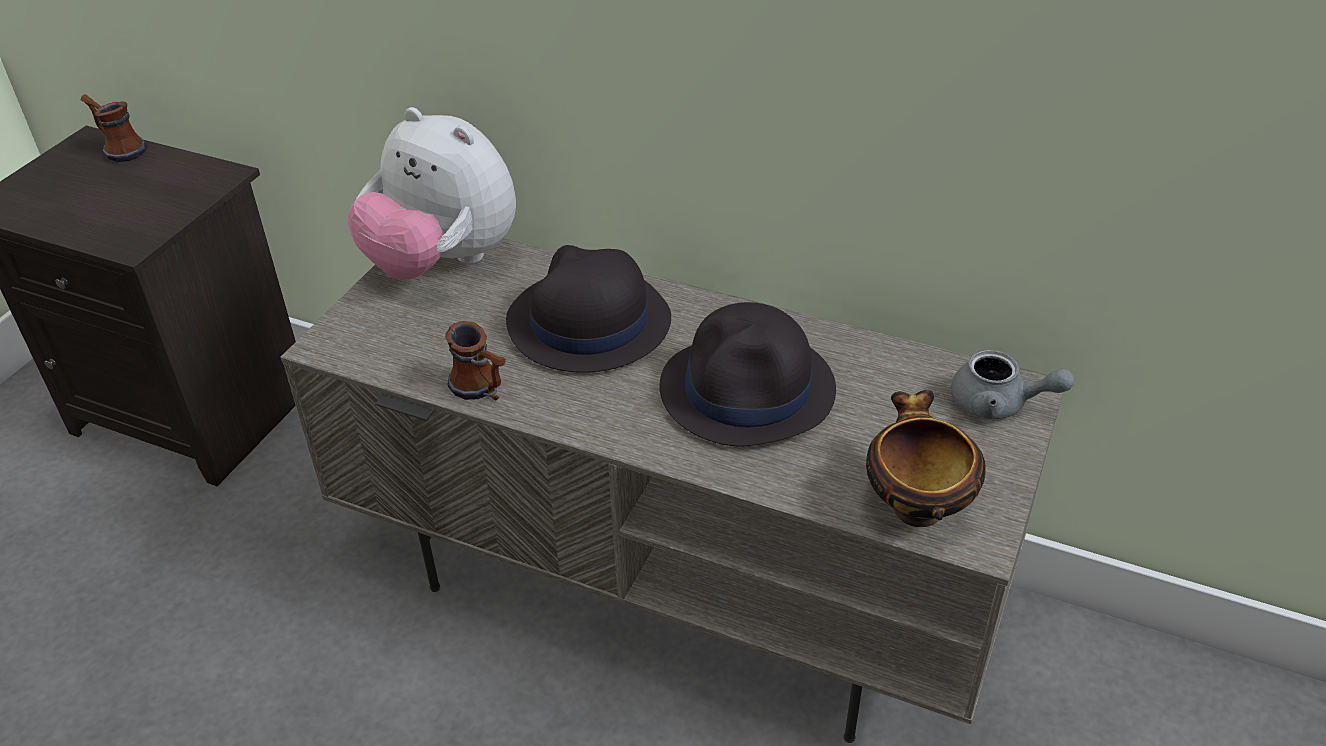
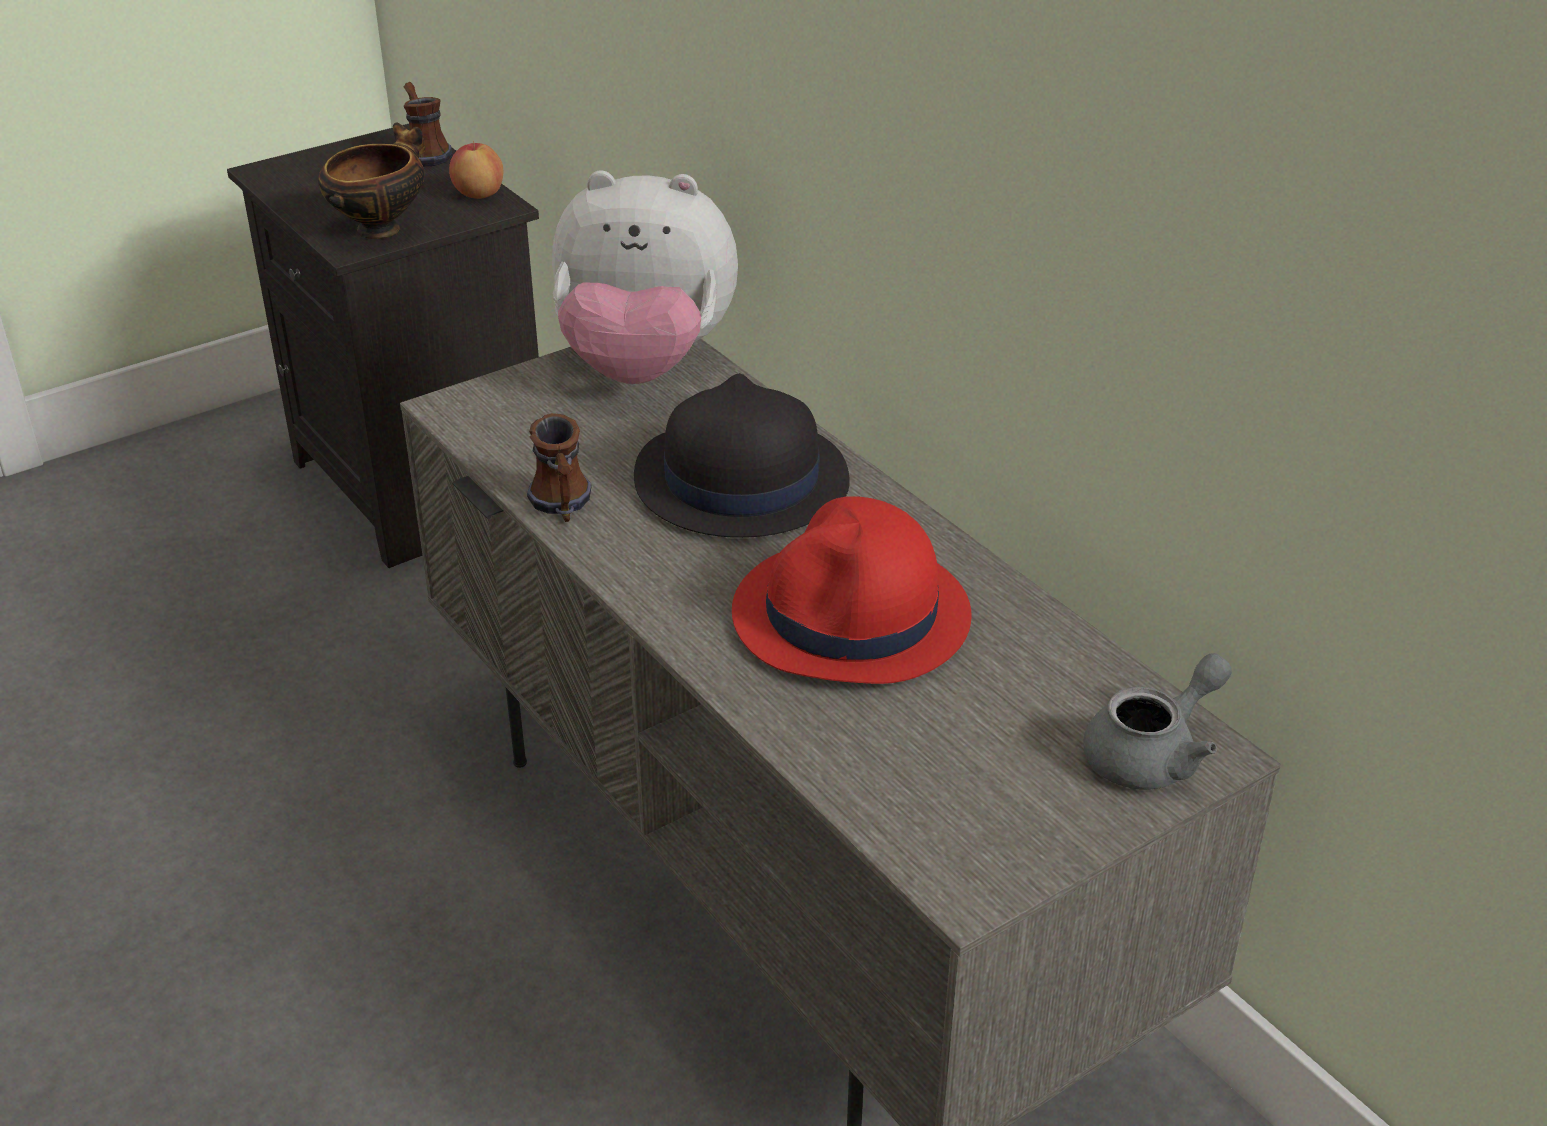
camera: 30 degrees right, 5 degrees down
plush toy [348,107,516,280] -> plush toy turned 60 degrees counterclockwise [552,171,738,384]
black hat [660,302,836,447] -> red hat [732,496,972,684]
bowl [866,390,986,527] -> bowl moved to [318,122,425,239]
grey teapot [951,350,1074,419] -> grey teapot turned 90 degrees counterclockwise [1083,653,1232,790]
none -> apple [449,140,503,199]

